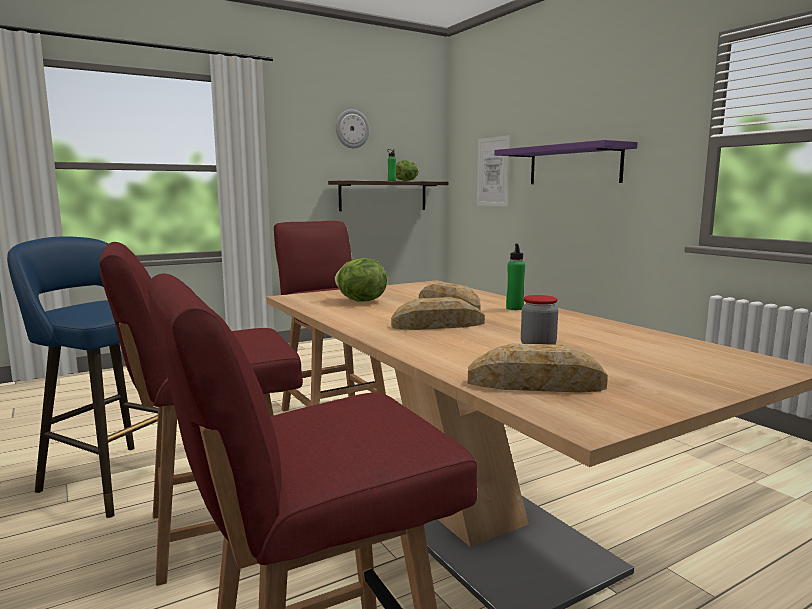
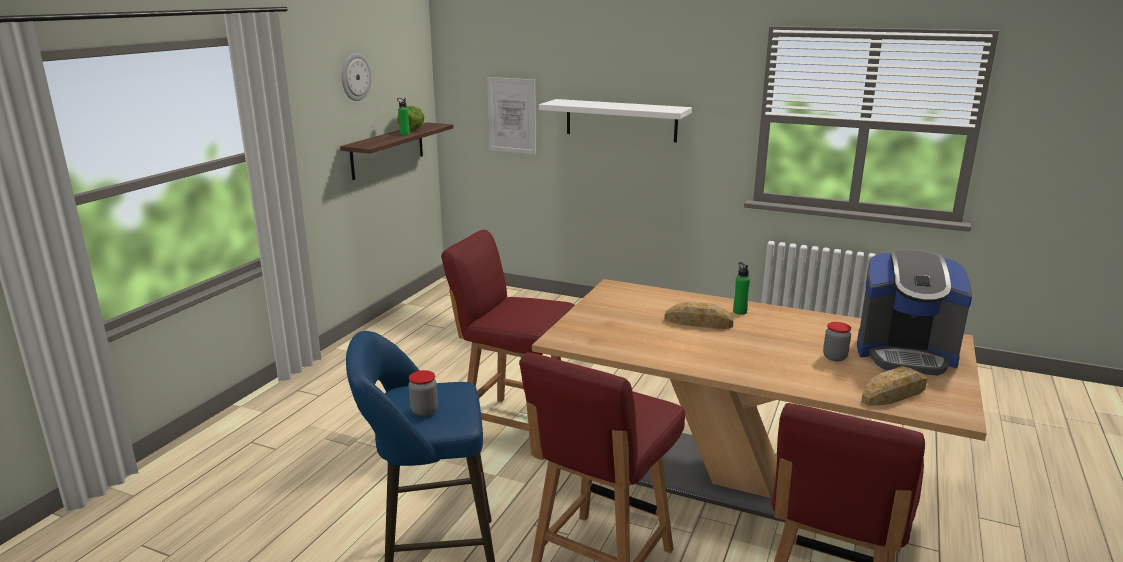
camera: 35 degrees left, 10 degrees up
lettuce [335,258,387,302] -> none
bread [391,297,485,330] -> none
purple shelf [494,140,638,184] -> white shelf [539,99,692,143]
none -> jar [408,370,438,416]
none -> coffee machine [857,249,972,375]

